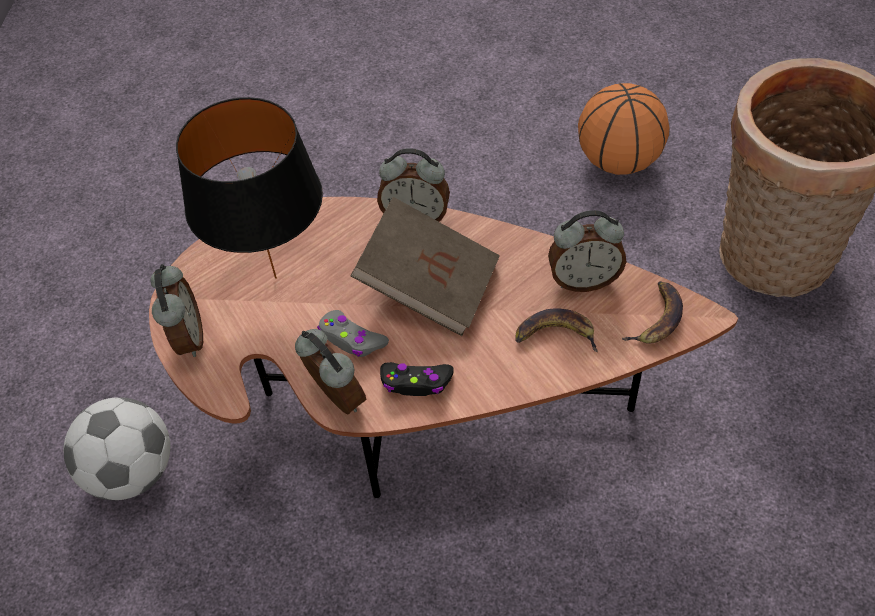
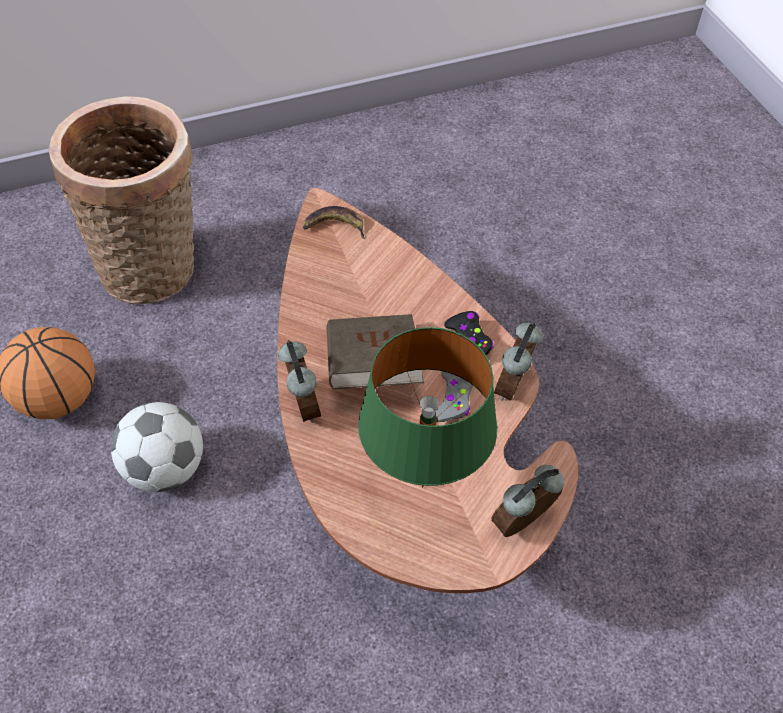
camera: 120 degrees left, 0 degrees up
football [64,397,170,500] -> football moved to [111,402,203,492]
black table lamp [176,97,323,279] -> green table lamp [358,327,497,487]
banana [515,308,598,352] -> none
alarm clock [548,210,626,292] -> none

